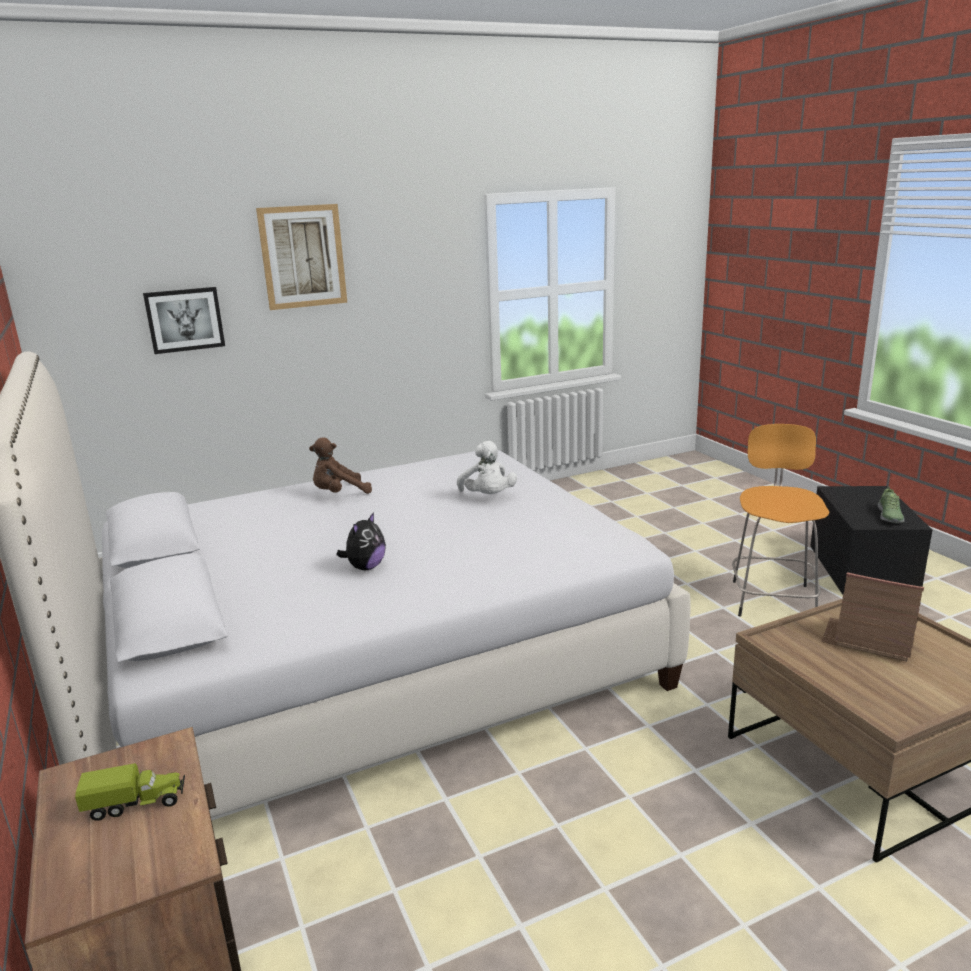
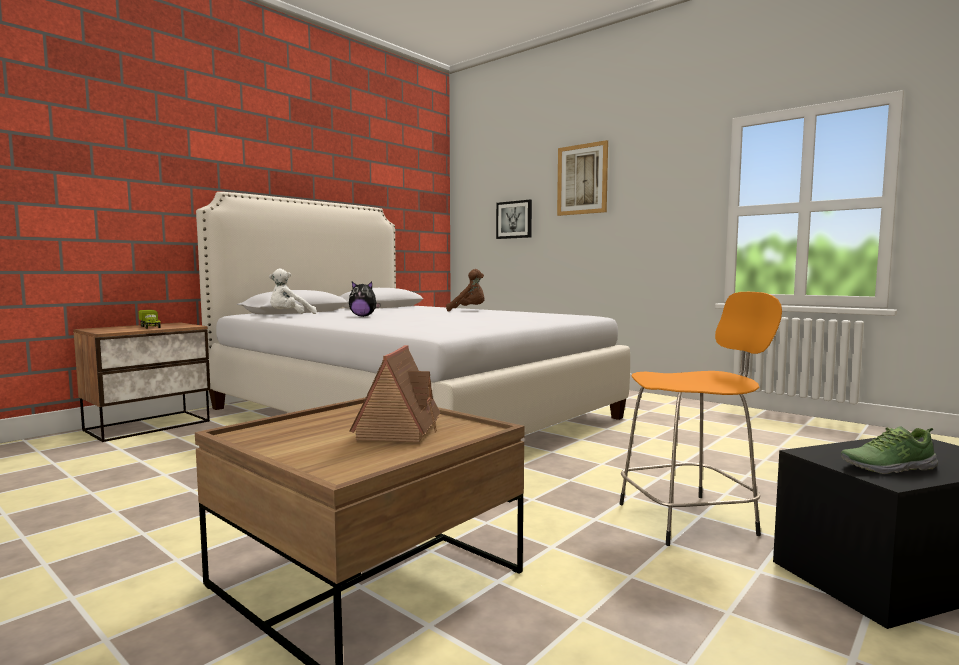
camera: 65 degrees right, 15 degrees down
brown plush toy [309,437,372,494] -> brown plush toy turned 150 degrees clockwise [446,269,485,311]
white plush toy [457,441,517,494] -> white plush toy moved to [269,268,317,314]

